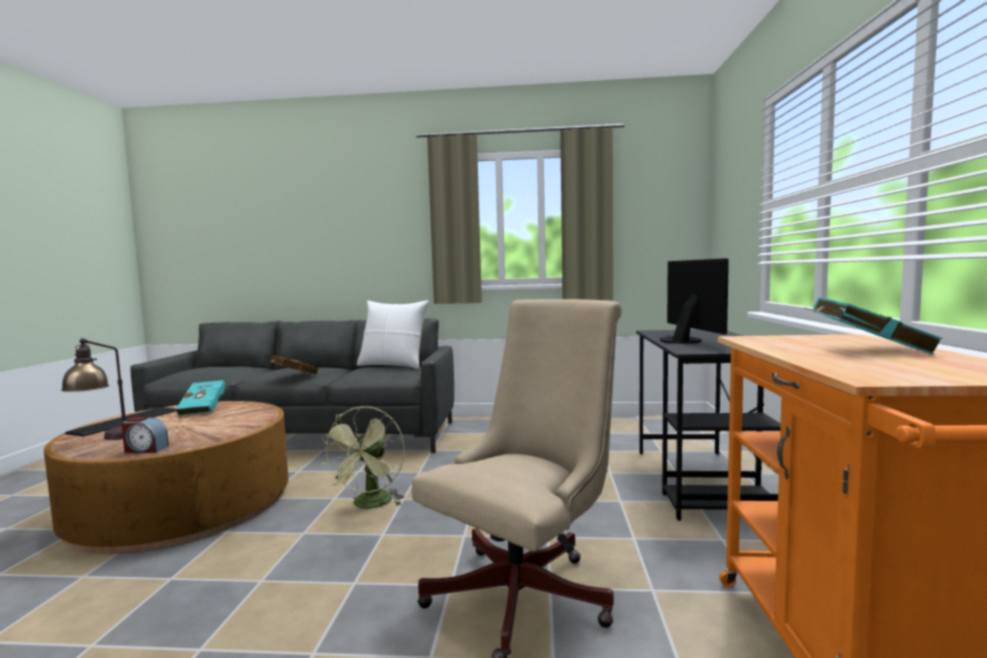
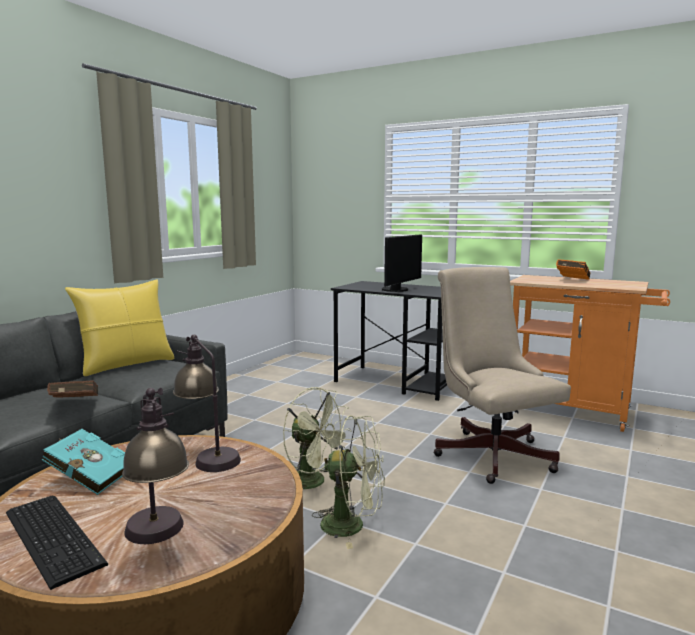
camera: 65 degrees left, 5 degrees up
alarm clock [121,417,169,453] -> none
white pillow [357,300,428,369] -> yellow pillow [65,280,175,376]
monitor [659,258,729,344] -> monitor turned 105 degrees clockwise [382,234,422,292]
turquoise book [806,297,942,355] -> orange book [556,259,591,280]
none -> table lamp [173,335,241,472]
none -> green fan [312,415,385,549]

